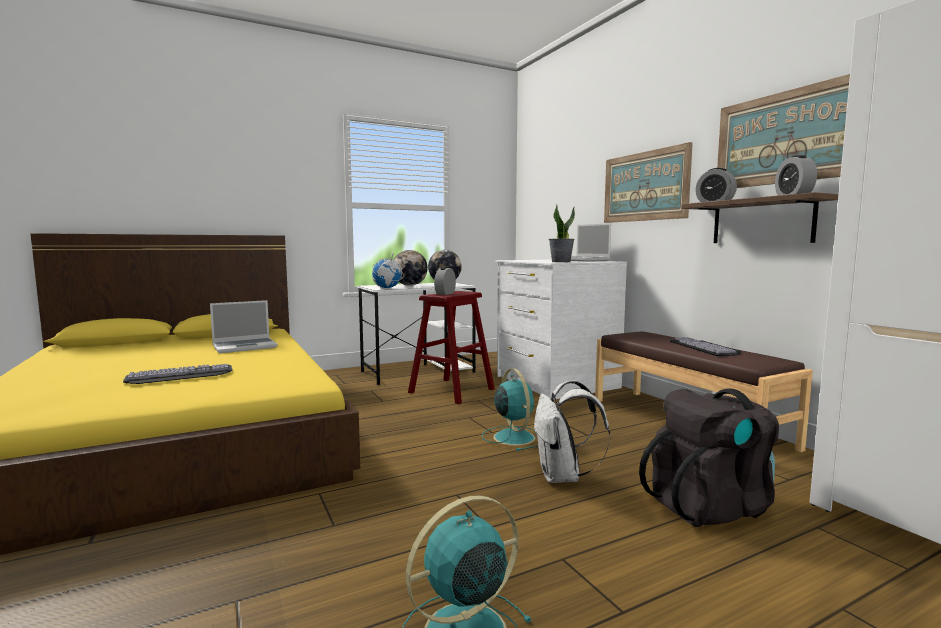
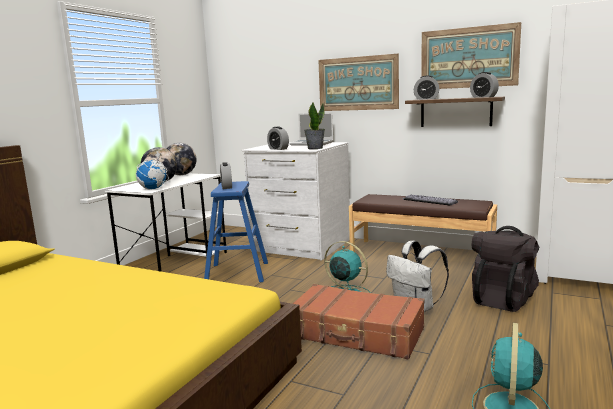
camera: 35 degrees left, 5 degrees up
keyboard [123,364,233,384] -> none
laptop [210,300,278,353] -> none
red stool [408,291,495,404] -> blue stool [204,181,268,282]
none -> alarm clock [267,126,289,150]
none -> brown suitcase [293,284,425,360]

